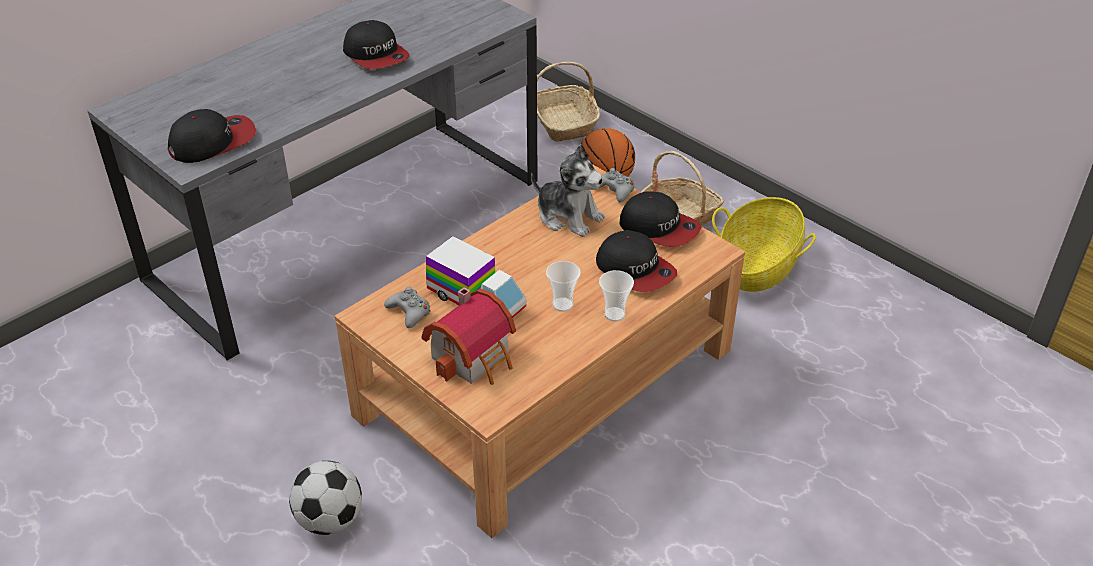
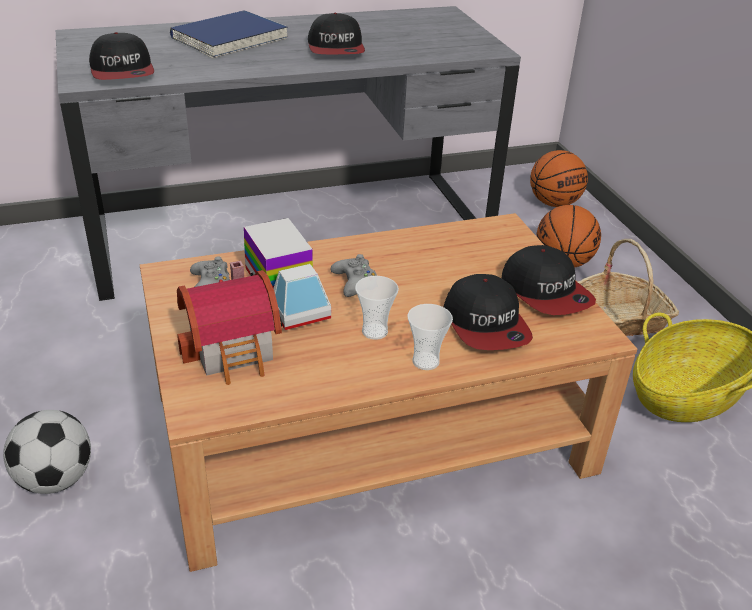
camera: 25 degrees right, 5 degrees down
cap [168,109,256,163] -> cap turned 75 degrees clockwise [89,32,154,80]
plush toy [531,144,605,237] -> none
basket [537,62,600,142] -> basketball [530,150,588,207]
grey game controller [599,168,634,202] -> grey game controller moved to [330,254,377,297]
none -> blue book [170,10,288,58]

